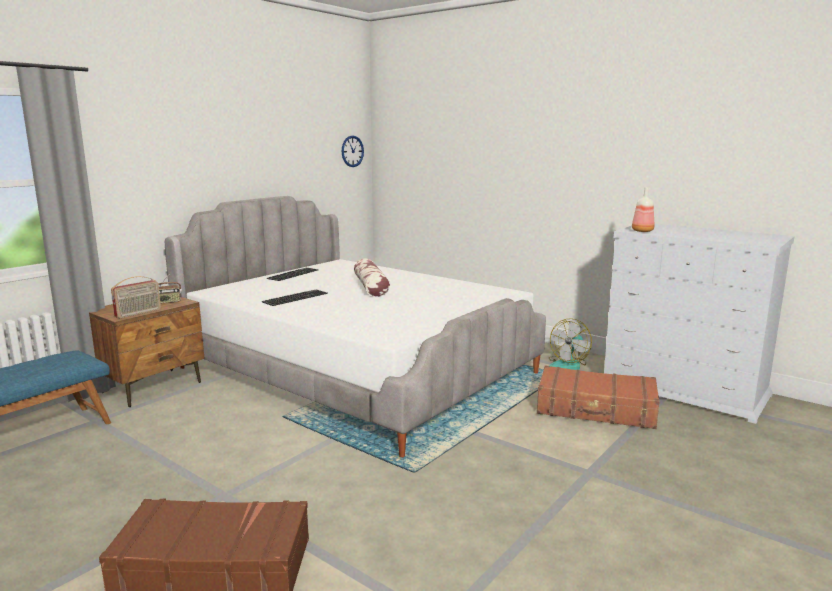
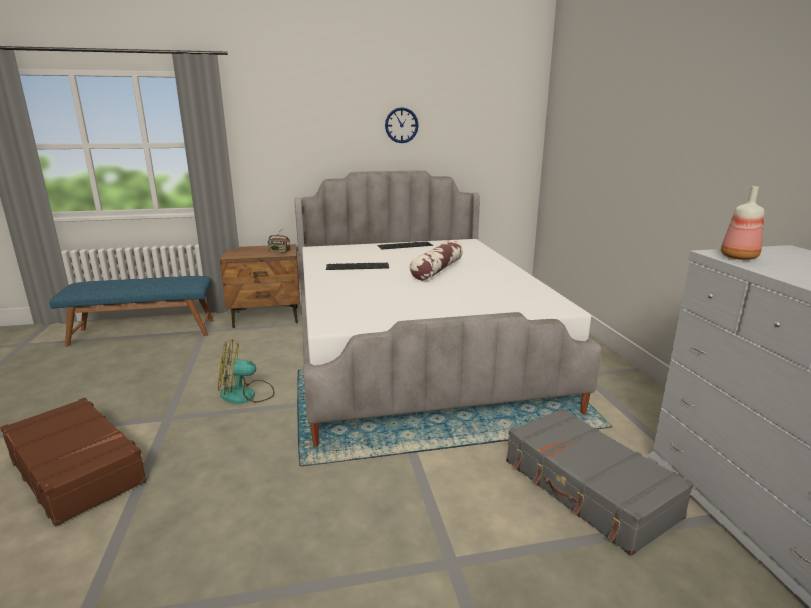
camera: 40 degrees right, 5 degrees up
radio [111,276,161,318] -> none
wall clock [342,135,364,167] -> wall clock moved to [385,107,419,143]
brown suitcase [537,365,660,429] -> grey suitcase [506,408,694,556]
fan [549,319,592,370] -> fan moved to [218,340,275,404]

